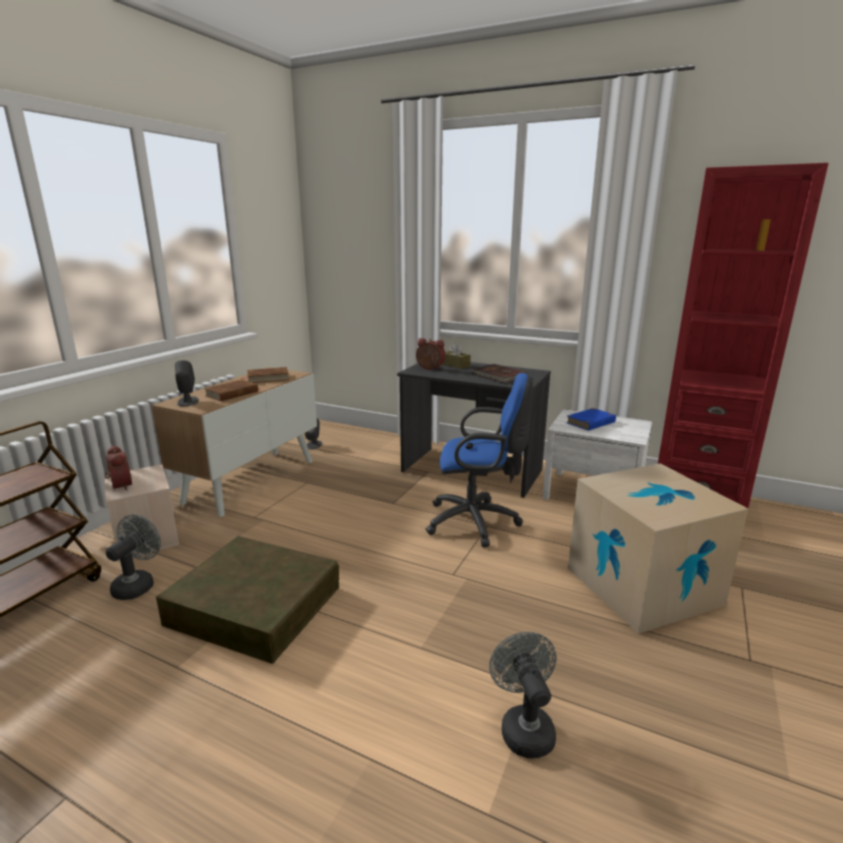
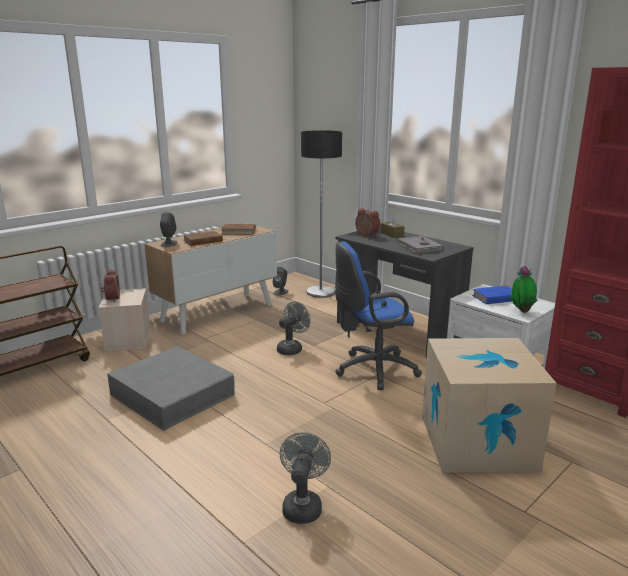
camera: 20 degrees right, 0 degrees up
grey fan [106,514,161,600] -> grey fan moved to [277,302,311,355]
brown storage box [156,536,339,664] -> grey storage box [107,346,235,431]
blue office chair [425,373,533,547] -> blue office chair turned 135 degrees clockwise [335,241,422,390]
brown book [472,364,527,383] -> grey book [397,236,443,253]
none -> floor lamp [301,130,342,298]
none -> potted plant [509,266,537,313]

